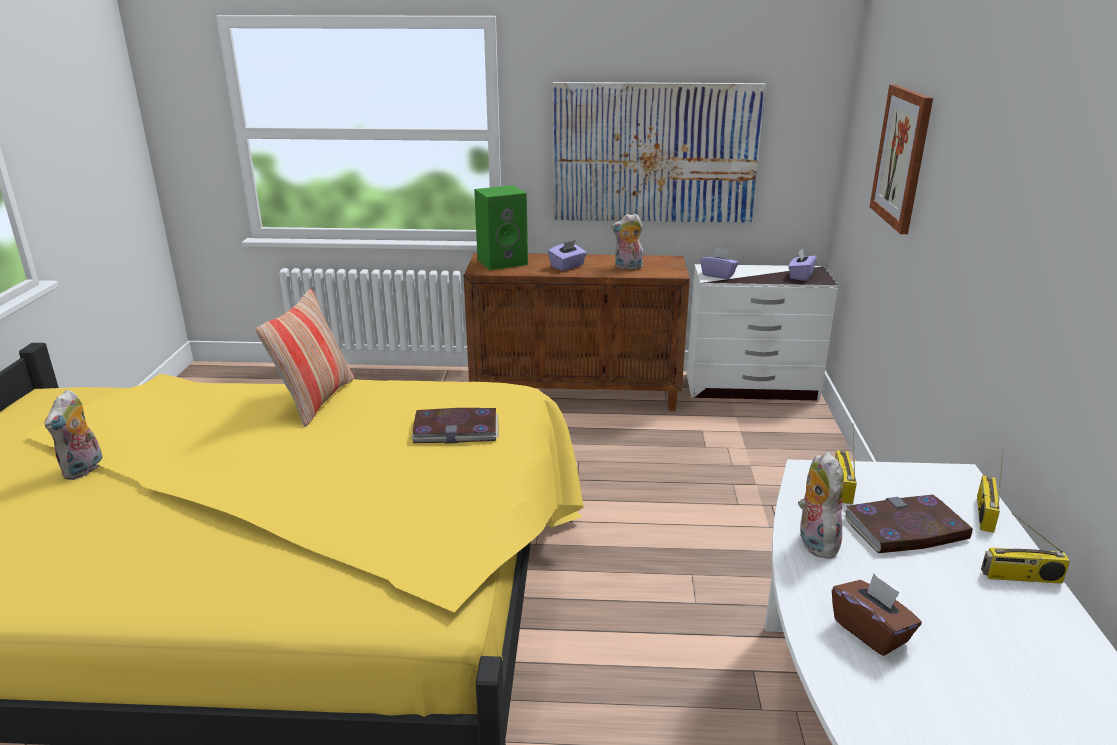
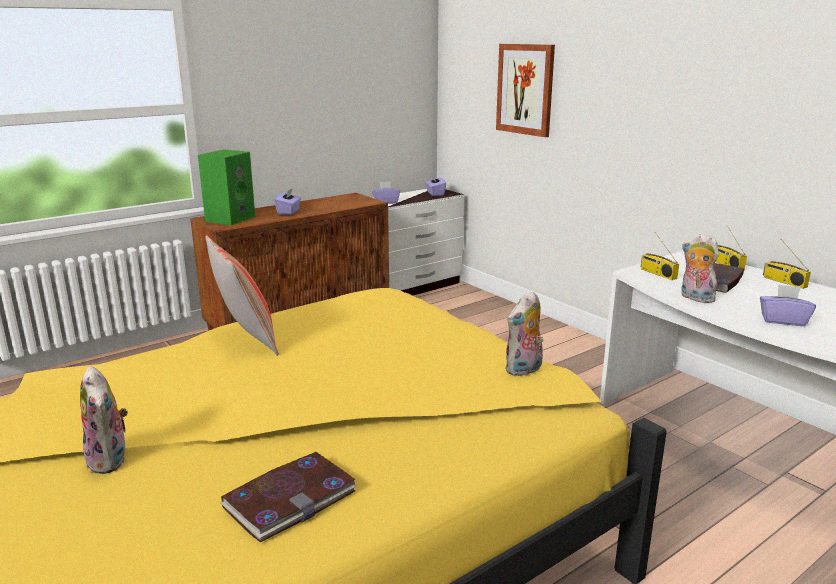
camera: 40 degrees left, 5 degrees down
book [411,408,499,444] -> book moved to [221,452,358,543]
picture [553,82,766,223] -> none
plush toy [611,213,643,270] -> plush toy moved to [505,292,543,376]
brown tissue box [832,574,922,656] -> purple tissue box [760,284,816,326]
radio [981,513,1070,584] -> radio turned 90 degrees clockwise [763,239,811,289]

